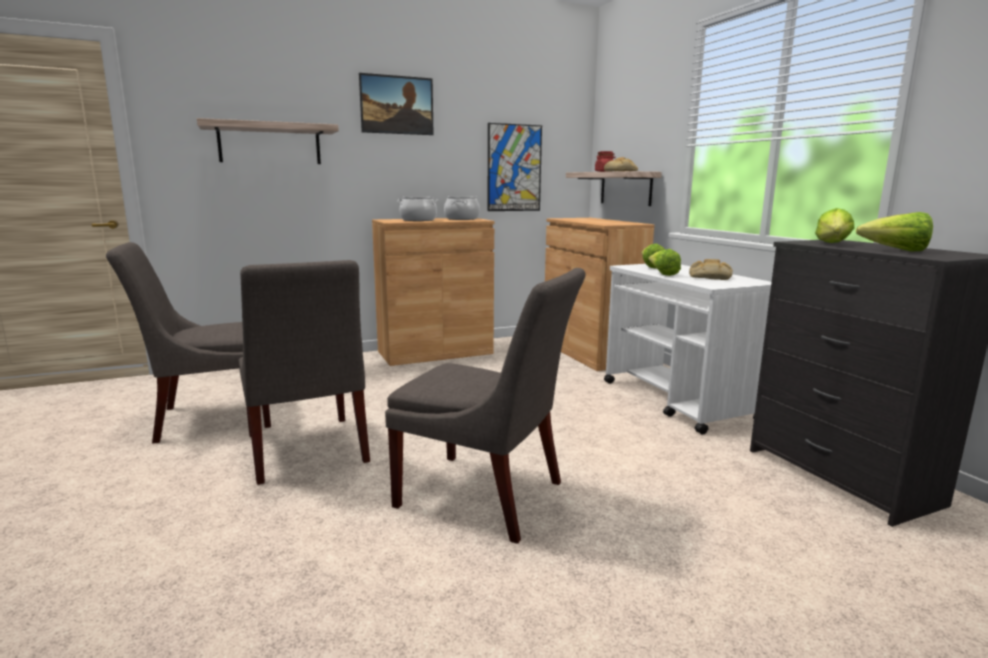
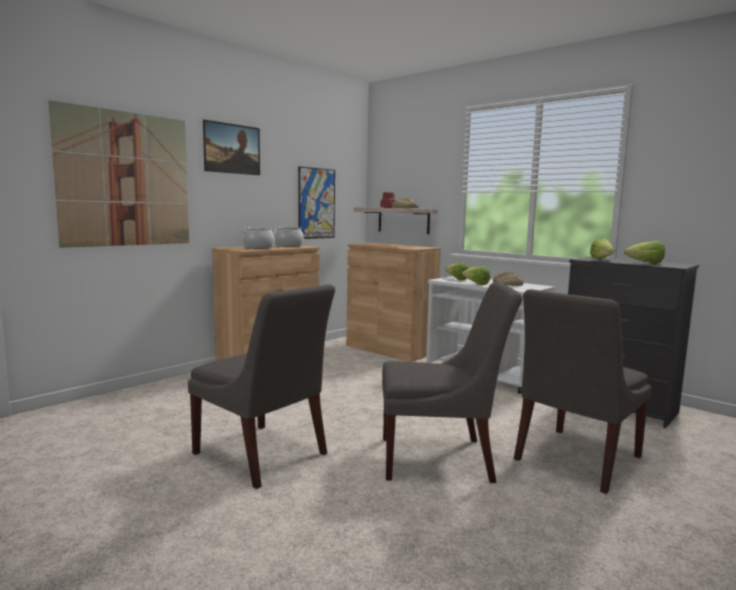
camera: 25 degrees left, 5 degrees down
grey chair [106,242,271,443] -> grey chair moved to [514,289,652,494]
shelf [197,118,339,164] -> picture [48,100,189,248]

